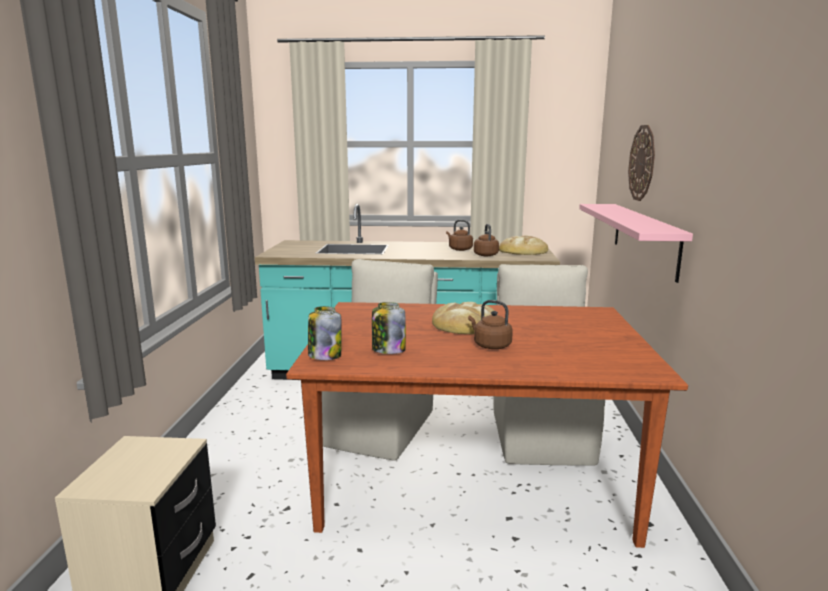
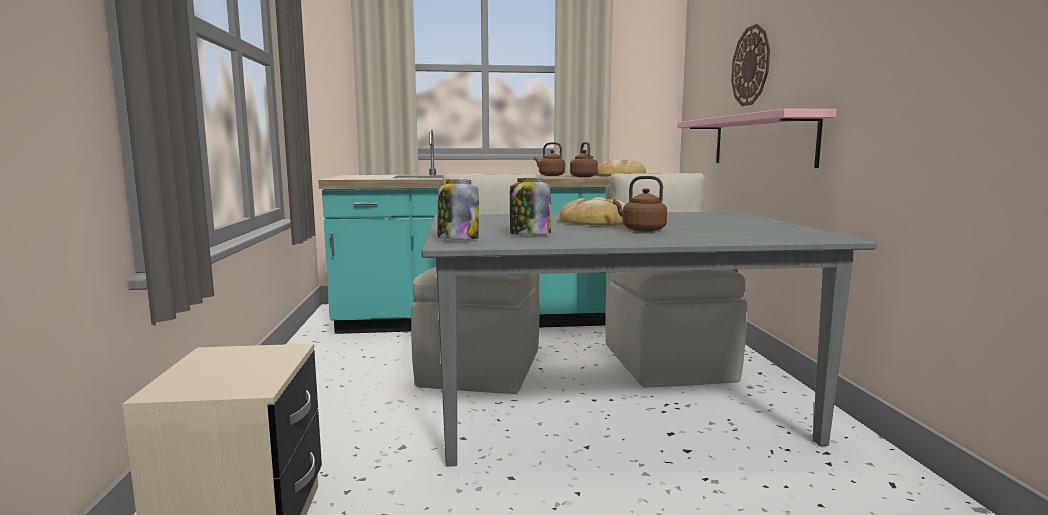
camera: 10 degrees left, 5 degrees down
brown dining table [286,302,688,548] -> grey dining table [421,212,877,467]

